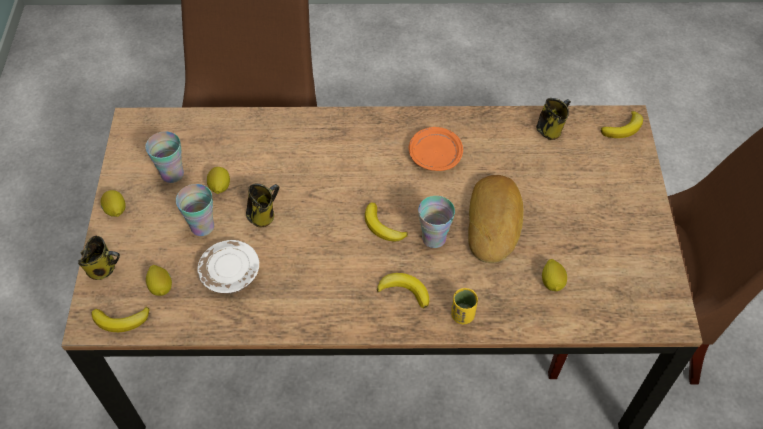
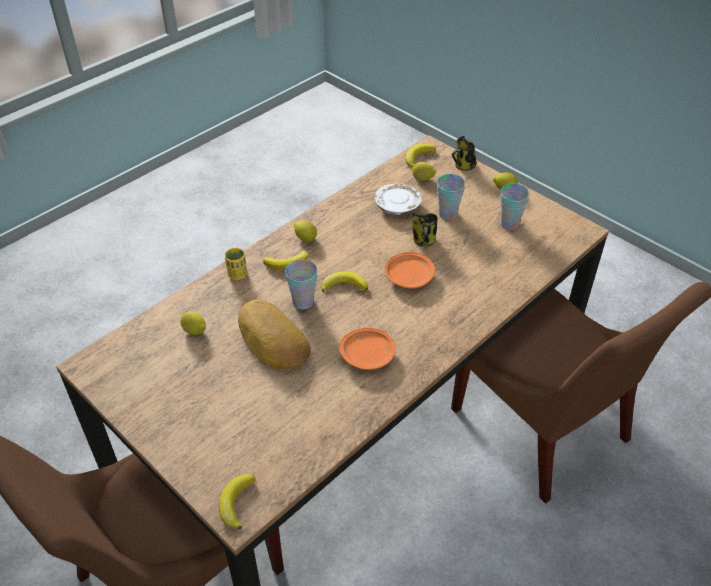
camera: 135 degrees right, 10 degrees down
lemon [207,167,230,194] -> lemon moved to [294,221,317,242]
mug [536,98,571,140] -> none
none -> orange plate [385,252,435,289]

